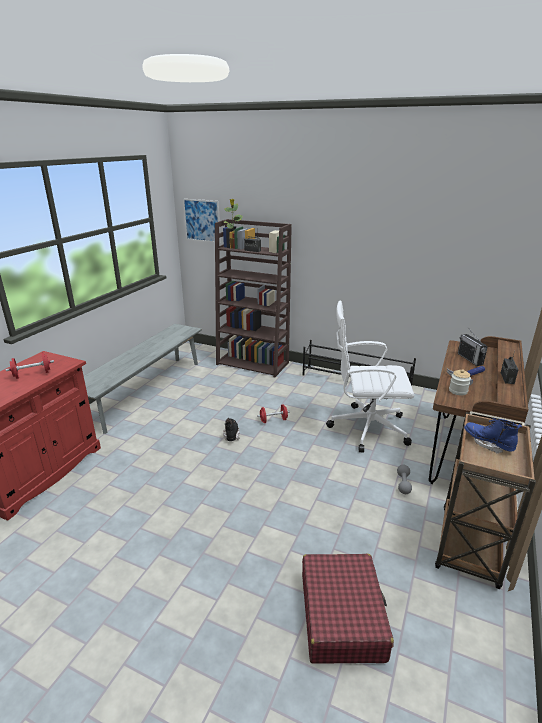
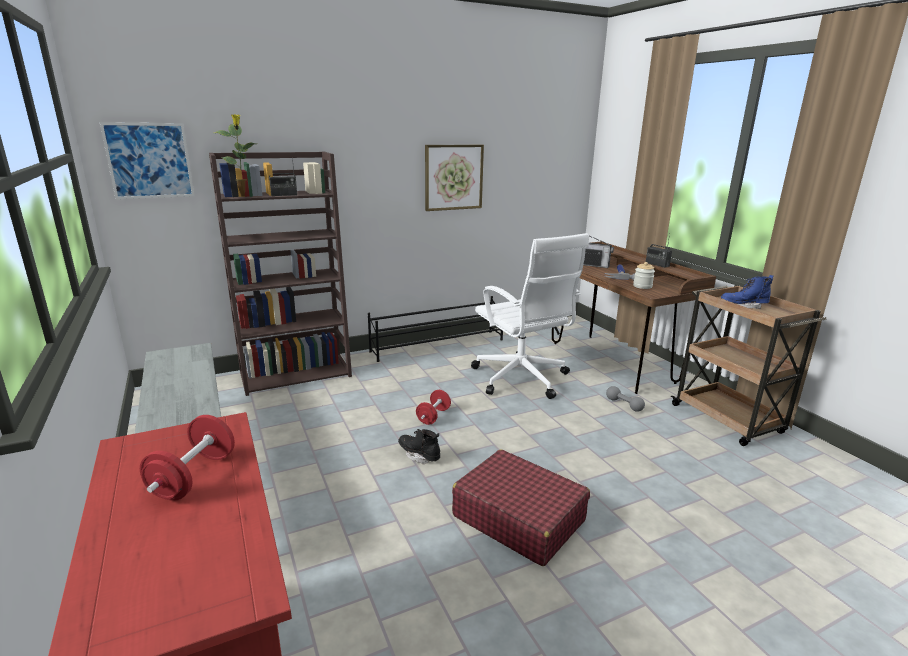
camera: 50 degrees left, 5 degrees down
red suitcase [302,554,394,664] -> red suitcase moved to [452,449,590,566]
white office chair [326,301,414,452] -> white office chair turned 75 degrees counterclockwise [471,233,589,399]
none -> picture [425,145,484,211]

